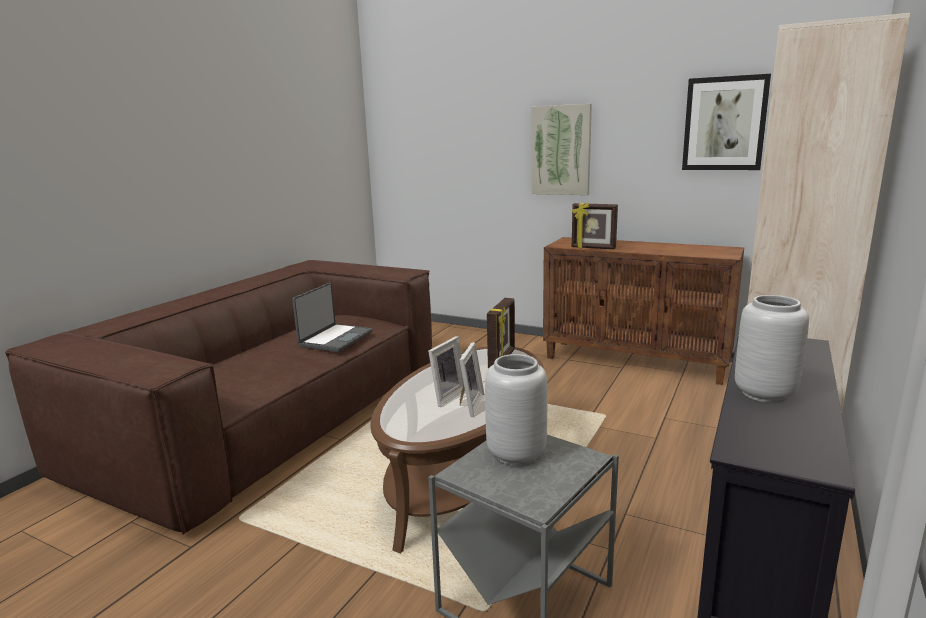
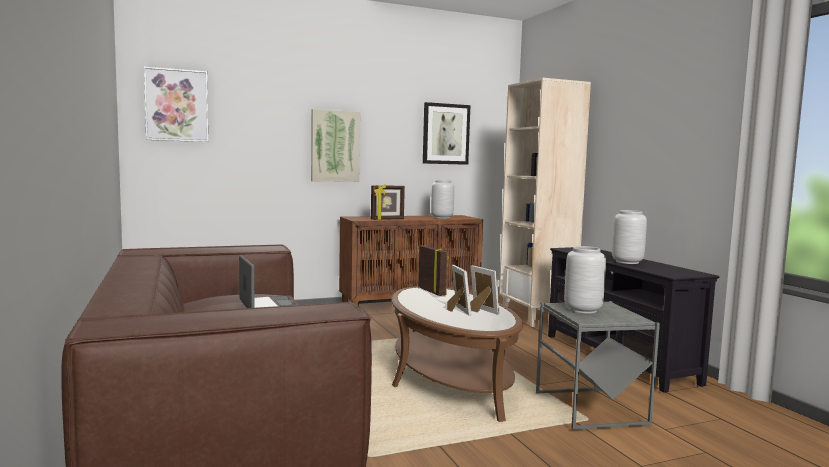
camera: 50 degrees left, 10 degrees down
none -> picture [144,66,208,142]
none -> grey vase [431,180,454,219]

